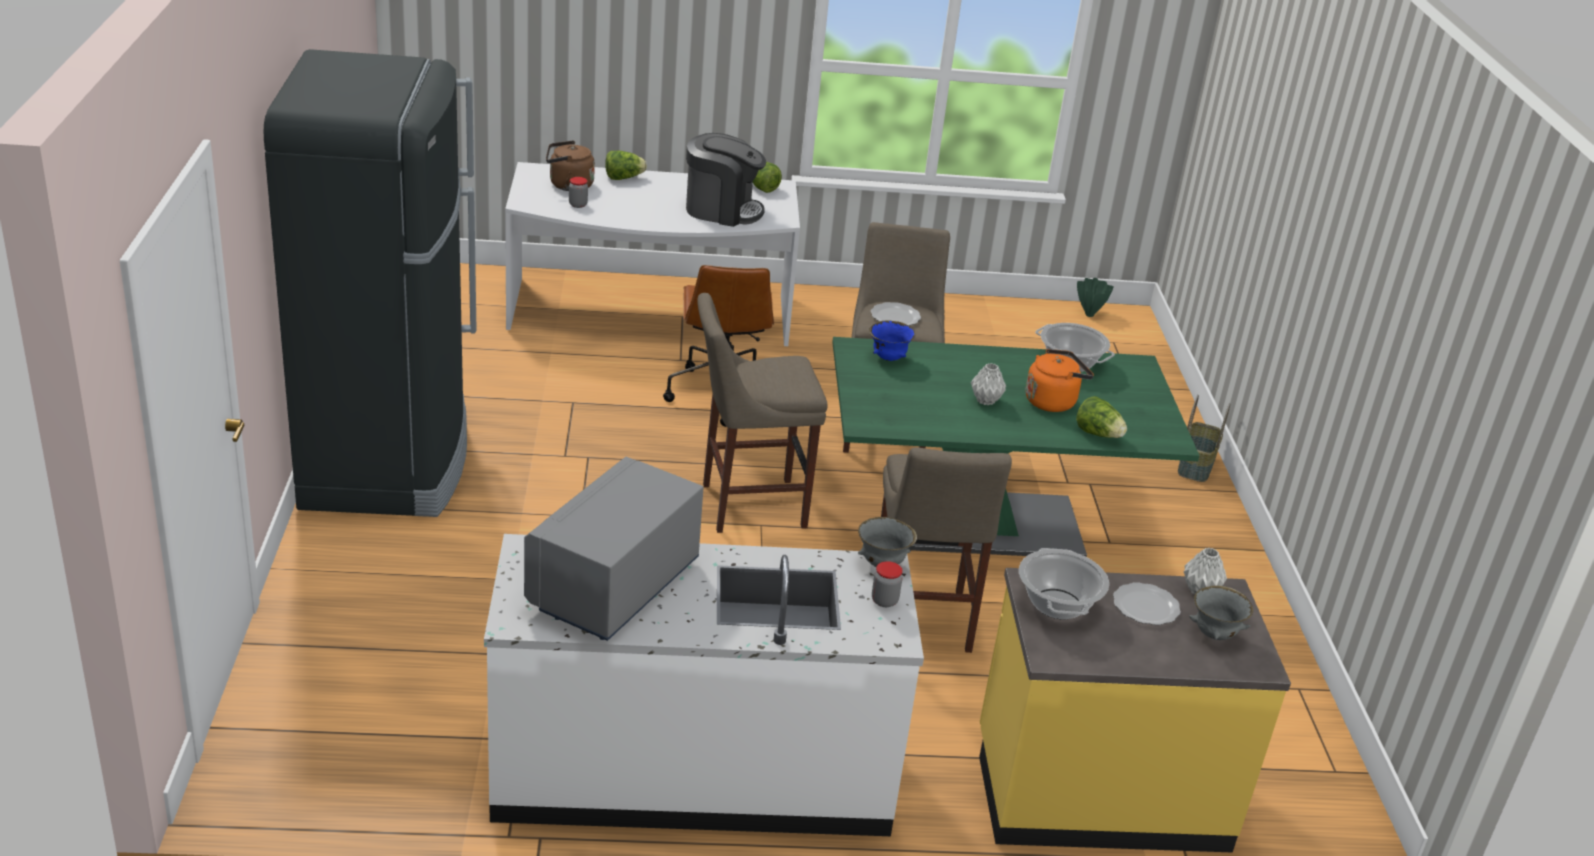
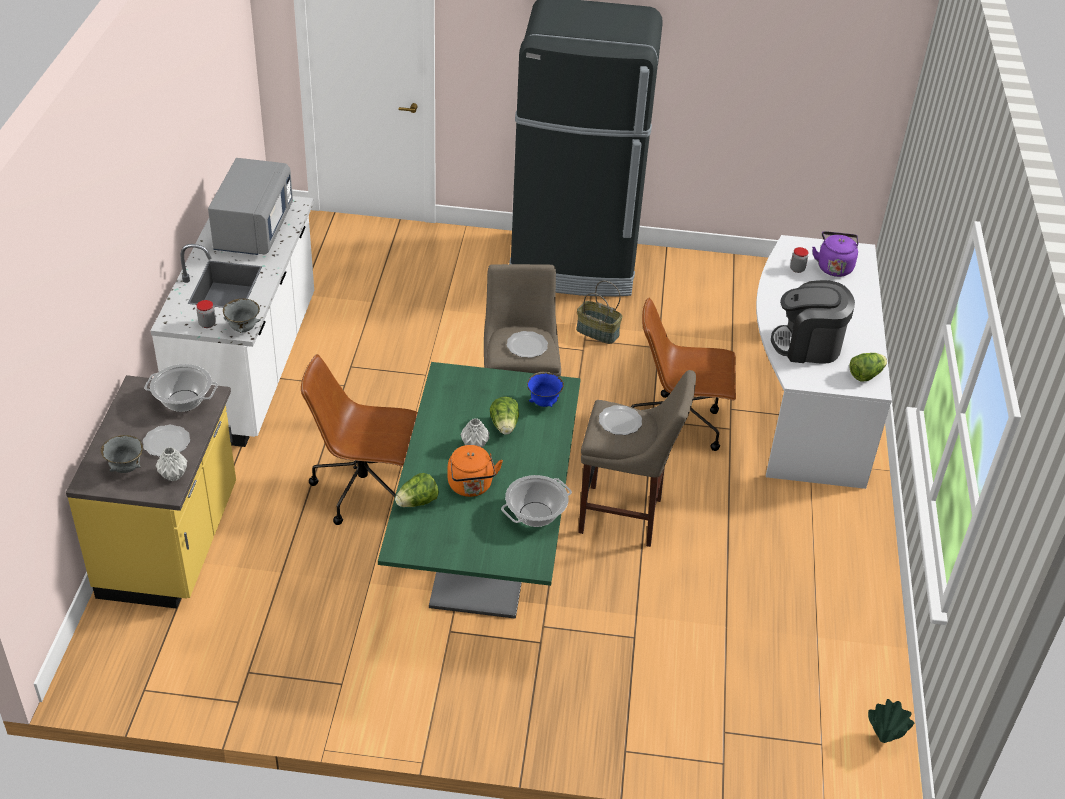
camera: 100 degrees right, 10 degrees up
grey microwave [524,457,704,641] -> grey microwave turned 60 degrees clockwise [208,158,293,255]
brown kettle [546,140,595,191] -> purple kettle [812,231,858,277]
lettuce [605,151,647,180] -> lettuce moved to [490,397,519,435]
coffee machine [686,133,766,227] -> coffee machine turned 75 degrees clockwise [771,280,855,364]
beige stool [881,447,1012,653] -> brown office chair [301,354,418,525]
basket [1178,395,1230,482] -> basket moved to [576,281,623,344]
none -> plate [507,331,548,358]

